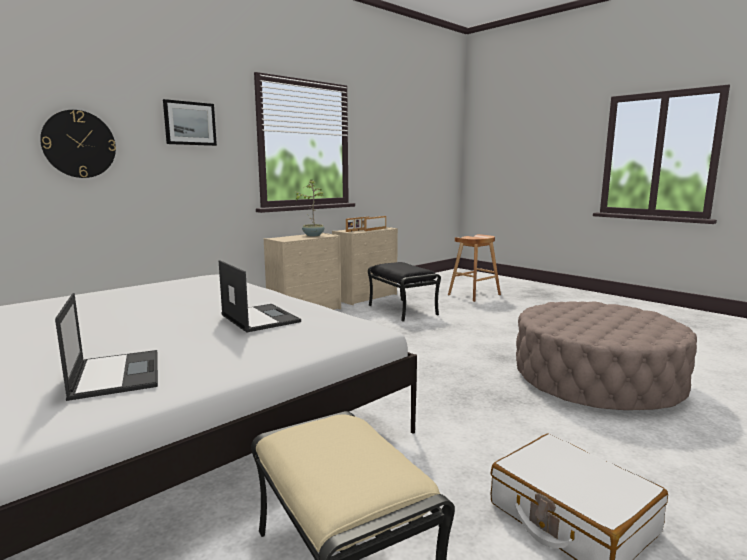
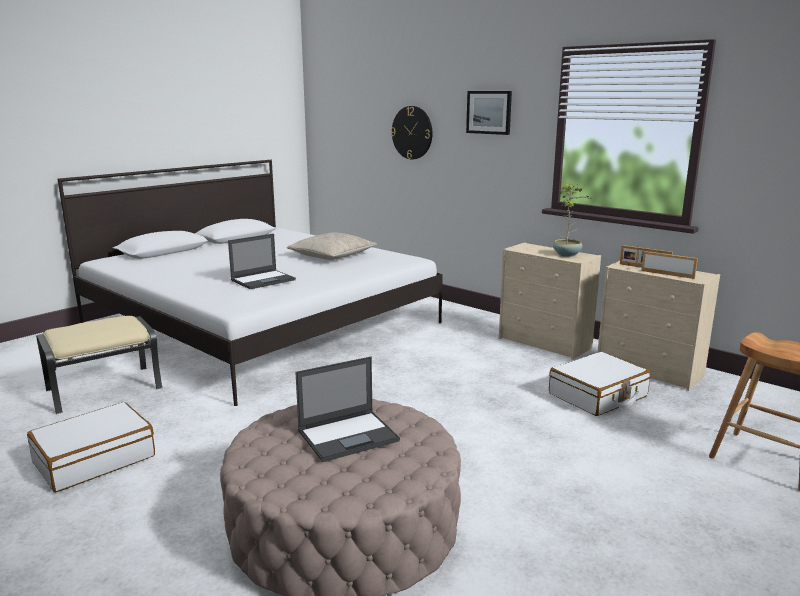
camera: 85 degrees right, 5 degrees up
laptop [55,293,158,401] -> laptop moved to [295,357,400,462]
black ottoman [368,262,441,322] -> white suitcase [549,352,650,416]
none -> beige pillow [287,232,377,260]

